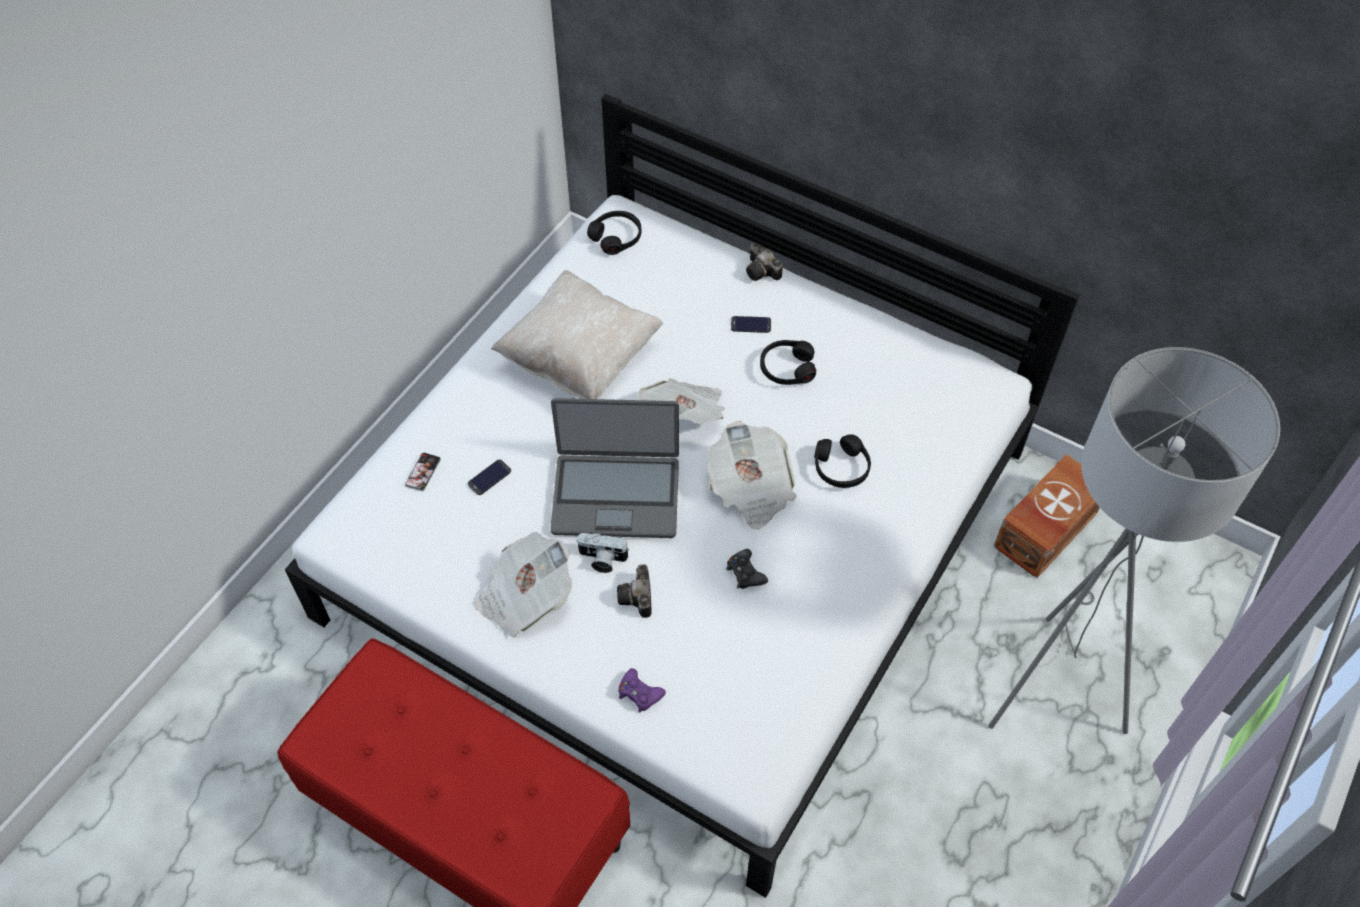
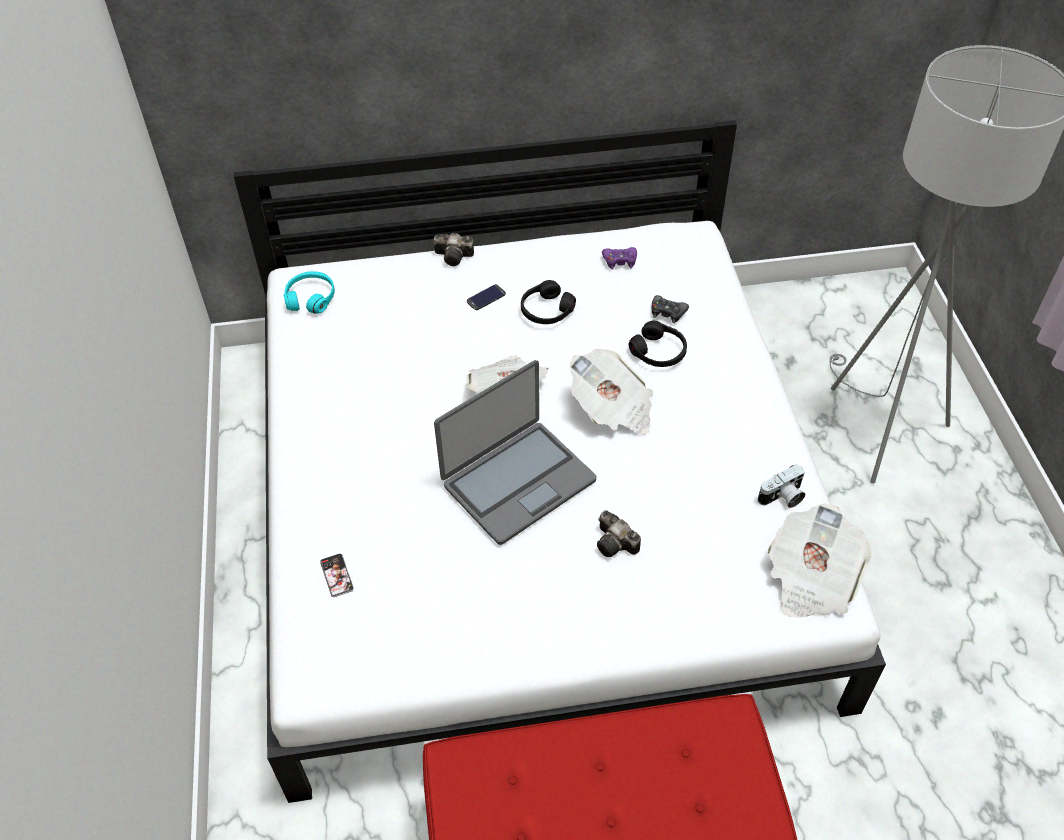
camera: 40 degrees left, 5 degrees down
phone [468,459,511,495] -> none
newspaper [475,532,572,638] -> newspaper moved to [768,504,871,618]
beige pillow [491,270,663,399] -> none
camera [576,533,628,573] -> camera moved to [758,464,805,508]
black headphones [587,211,641,255] -> turquoise headphones [283,271,335,314]
purple game controller [618,668,666,713] -> purple game controller moved to [602,247,637,269]
black game controller [726,549,768,589] -> black game controller moved to [652,295,689,323]
brown storage box [993,454,1100,578] -> none

